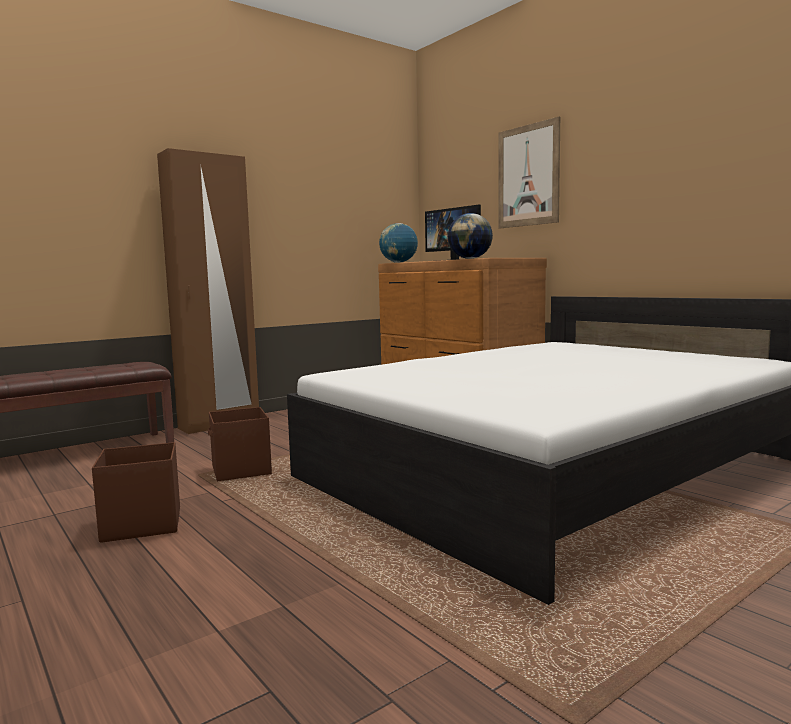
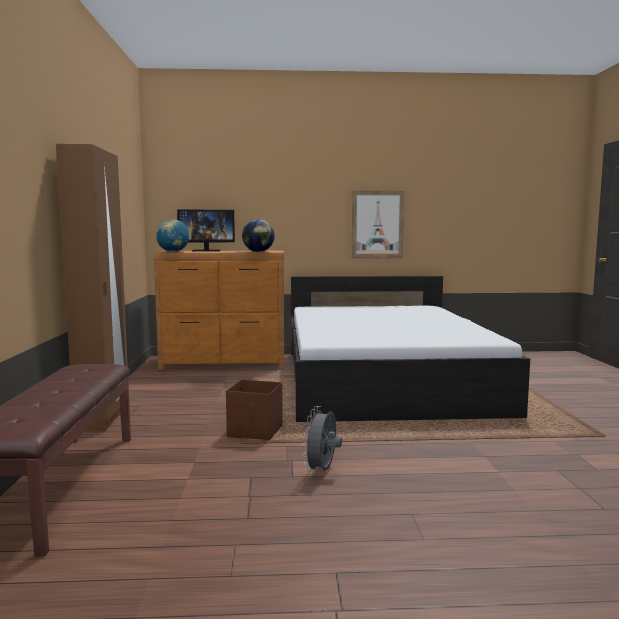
camera: 55 degrees left, 0 degrees up
brown storage box [92,442,180,543] -> grey fan [302,406,342,474]
picture [498,117,560,228] -> picture moved to [352,191,405,258]

